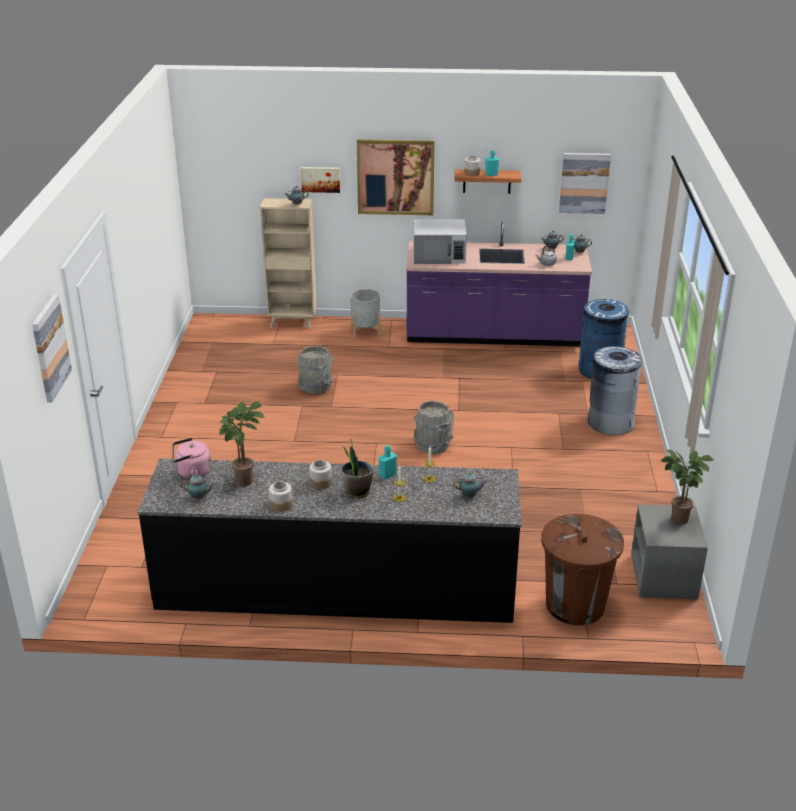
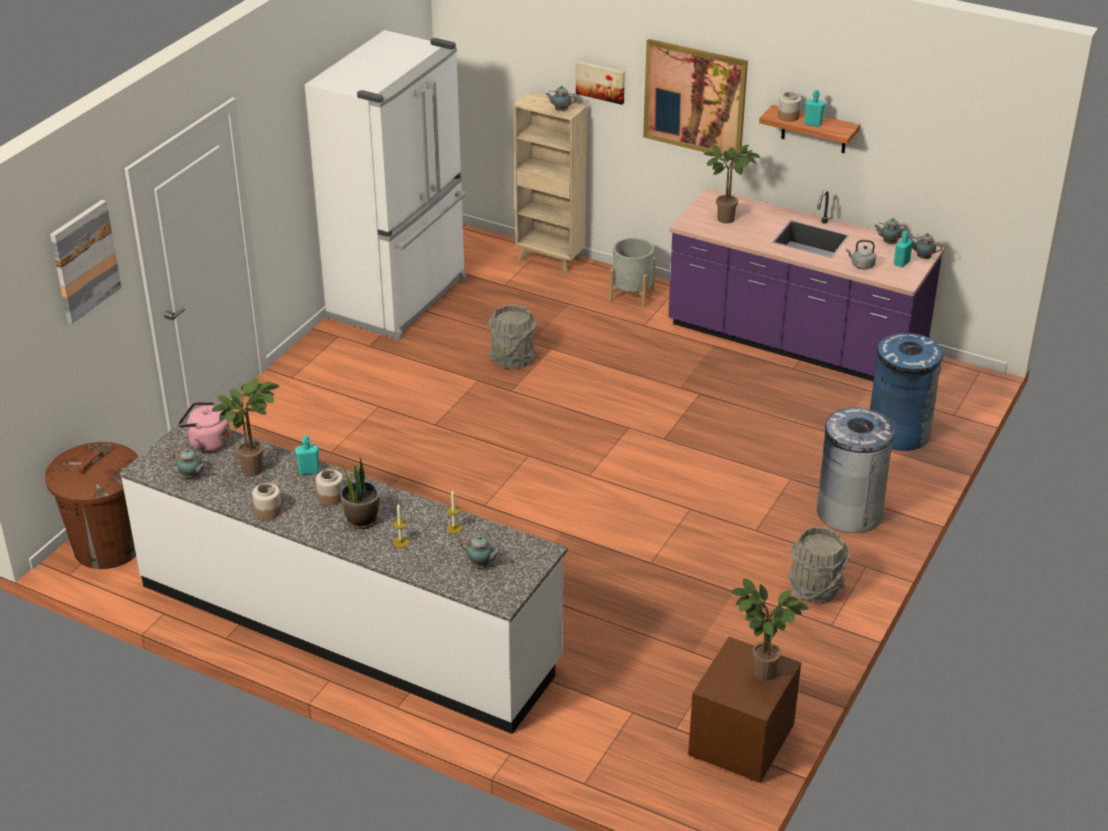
camera: 25 degrees right, 5 degrees up
black counter [137,458,522,623] -> white counter [120,415,568,734]
turquoise bottle [378,445,397,479] -> turquoise bottle moved to [295,435,319,475]
grey bucket [413,400,454,454] -> grey bucket moved to [788,526,850,604]
white microwave [414,219,467,264] -> potted plant [703,145,760,224]
brown trash can [541,514,624,625] -> brown trash can moved to [45,442,138,569]
picture [559,153,611,214] -> none
grey nightstand [631,504,708,600] -> brown nightstand [688,637,801,783]
none -> white fridge [305,30,467,340]

